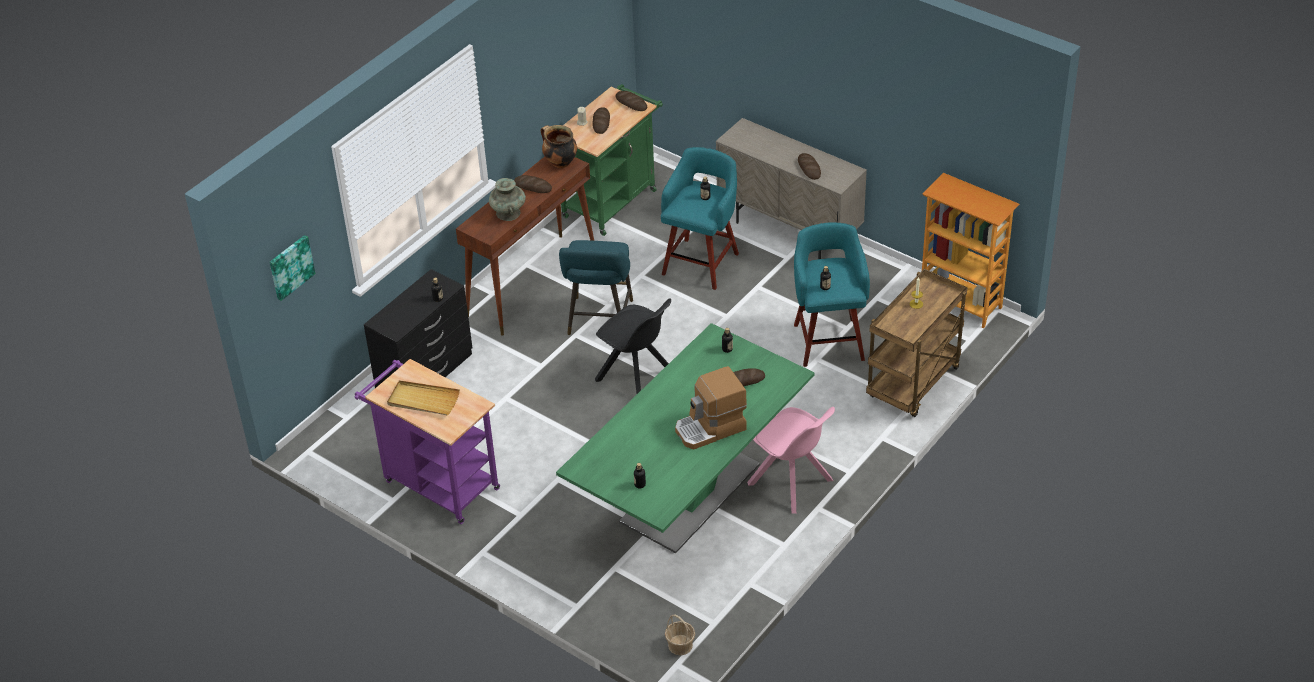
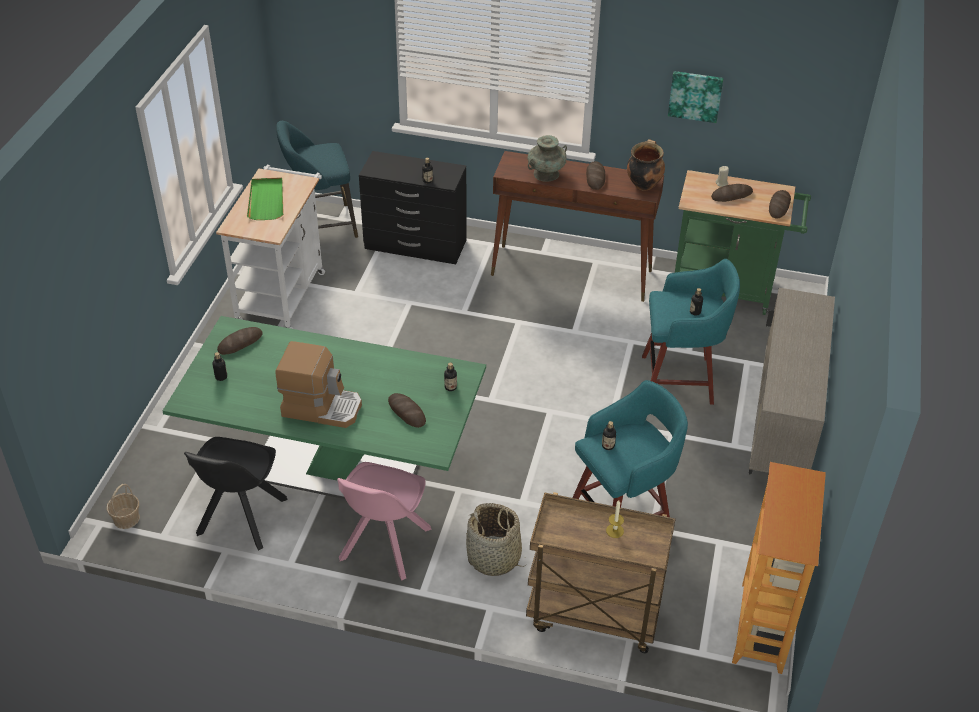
camera: 65 degrees right, 0 degrees up
picture [270,235,316,301] -> picture moved to [668,71,724,123]
purple cart [355,359,500,524] -> white cart [216,165,325,329]
beige tray [387,380,460,415] -> green tray [247,177,284,220]
turquoise stool [559,240,633,335] -> turquoise stool moved to [276,121,358,238]
black chair [595,298,671,394] -> black chair moved to [184,437,288,550]
coffee machine [675,366,747,450] -> coffee machine turned 150 degrees clockwise [275,341,362,428]
bread [798,153,821,180] -> bread moved to [217,327,263,355]
none -> basket [466,503,527,576]

